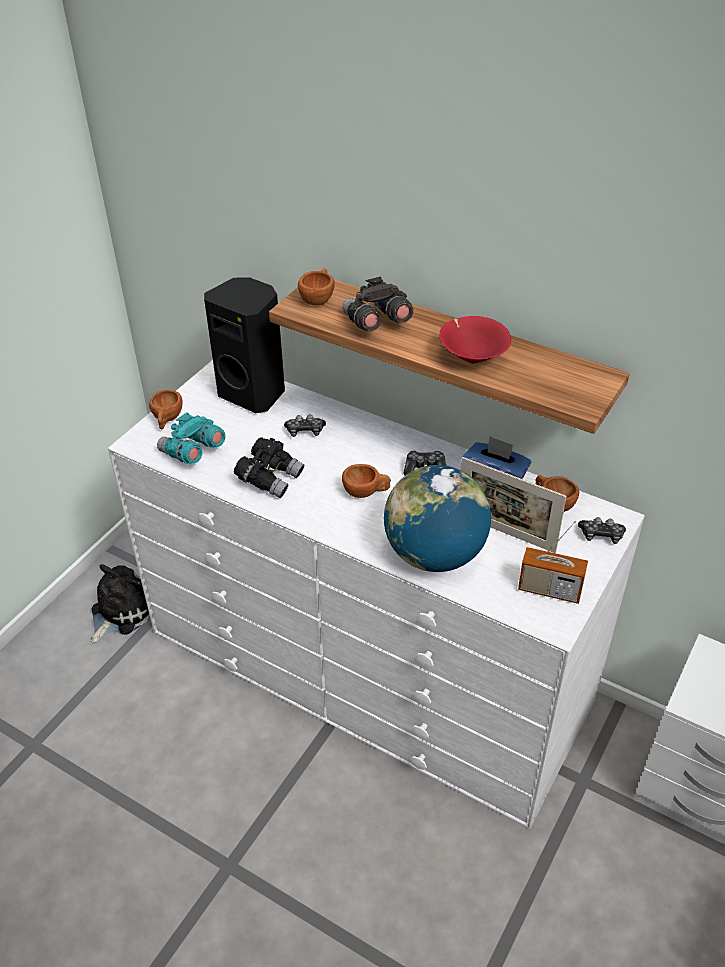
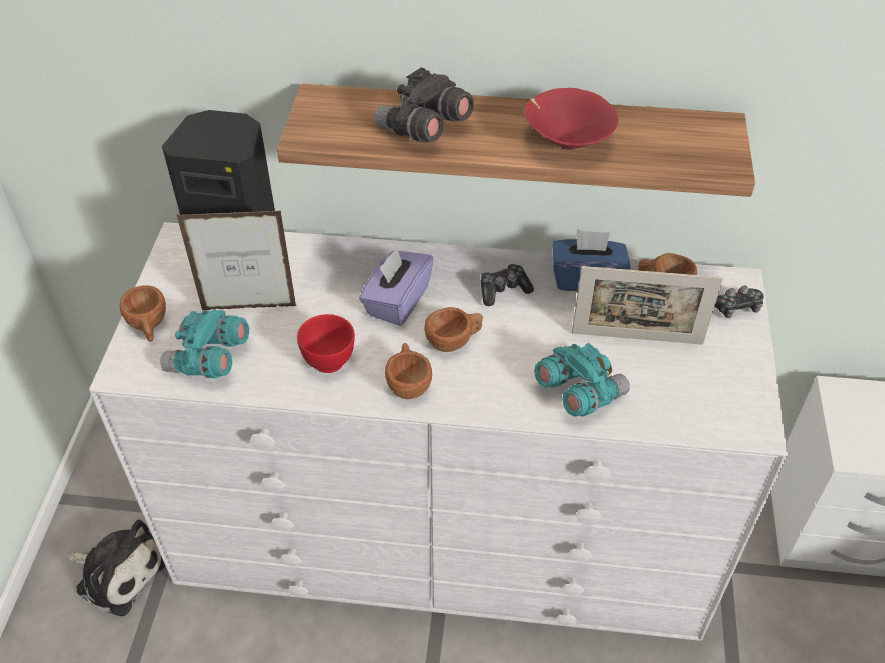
camera: 25 degrees left, 5 degrees up
plush toy [91,564,150,644] -> plush toy turned 105 degrees clockwise [67,519,165,616]
black binoculars [234,437,305,498] -> red bowl [297,314,355,373]
game controller [284,415,326,437] -> none
brown cup [298,268,335,305] -> brown cup moved to [385,343,432,399]
globe [384,465,491,572] -> turquoise binoculars [534,343,630,416]
radio [518,521,588,604] -> none
none -> picture frame [177,211,297,310]
none -> purple tissue box [359,247,434,326]

